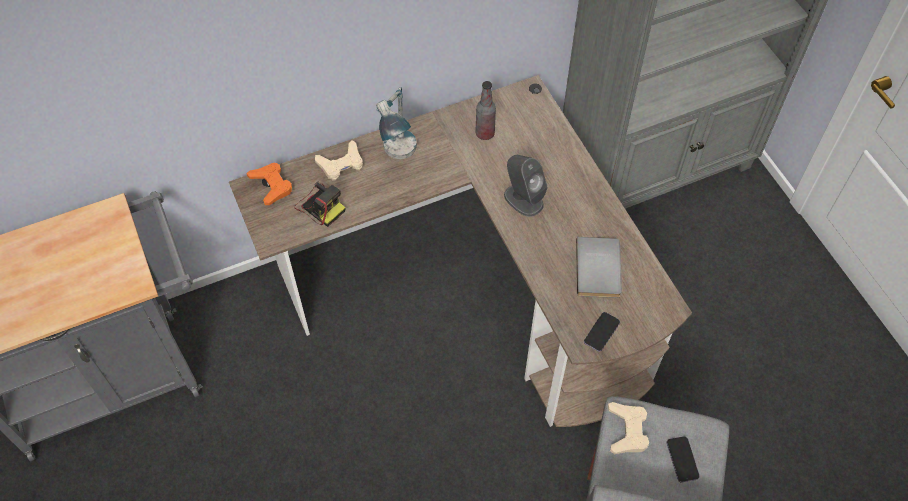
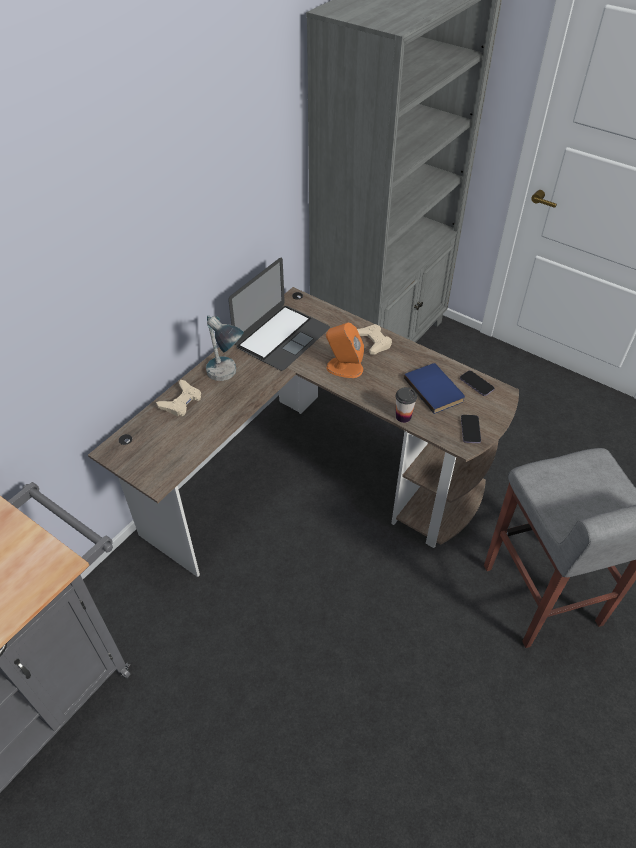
camera: 30 degrees left, 10 degrees down
orange game controller [246,162,292,205] -> none
camera [294,181,345,227] -> none
bottle [475,81,496,140] -> laptop [228,258,330,371]
grey speaker [504,155,547,217] -> orange speaker [326,322,364,378]
grey book [576,237,622,298] -> blue book [404,363,465,414]
beige game controller [608,402,649,454] -> beige game controller moved to [357,324,392,355]
phone [667,436,700,482] -> phone moved to [460,371,495,396]
none -> cup [396,387,417,423]

